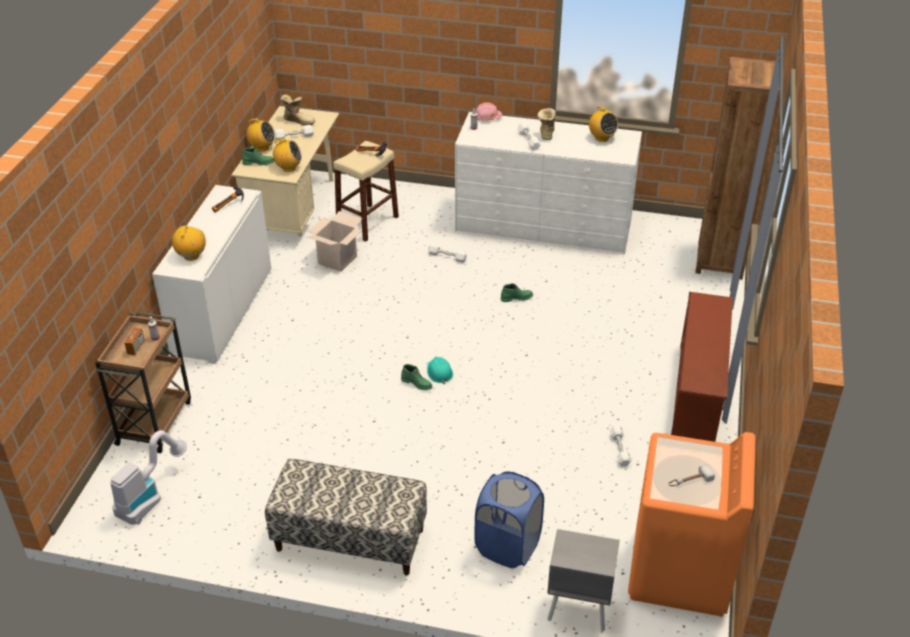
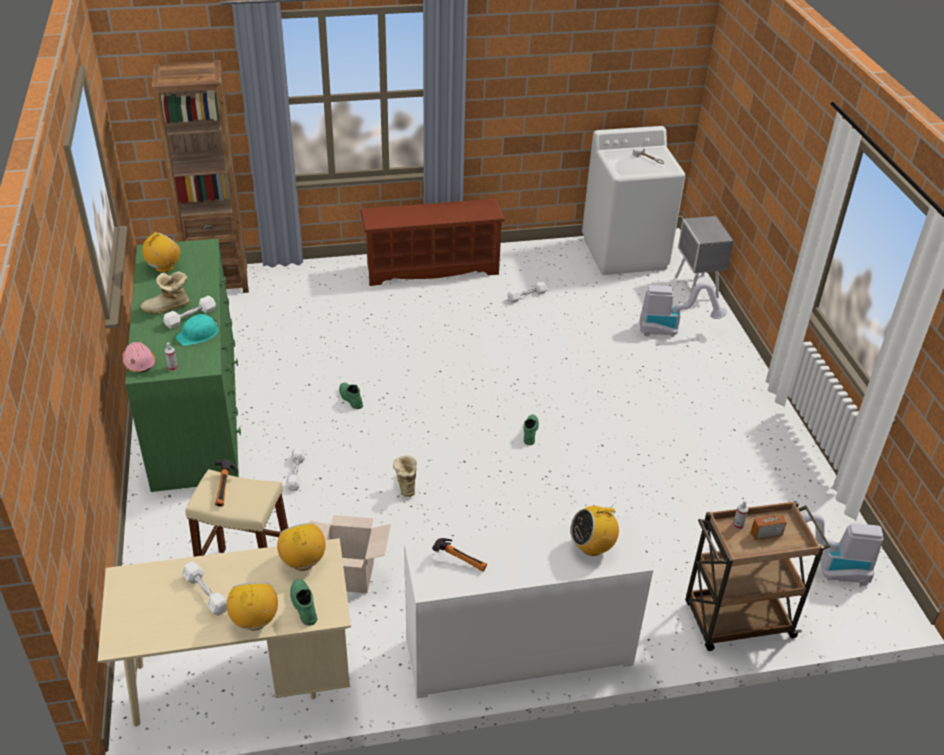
camera: 115 degrees left, 0 degrees up
bench [265,459,427,575] -> none
boot [280,95,315,125] -> boot moved to [393,455,417,497]
turquoise hard hat [427,357,453,384] -> turquoise hard hat moved to [176,314,218,346]
white dresser [455,112,642,255] -> green dresser [125,239,241,492]
blue laundry basket [474,471,544,568] -> vacuum cleaner [640,282,727,337]
orange washing machine [628,432,756,617] -> white washing machine [582,126,685,275]

